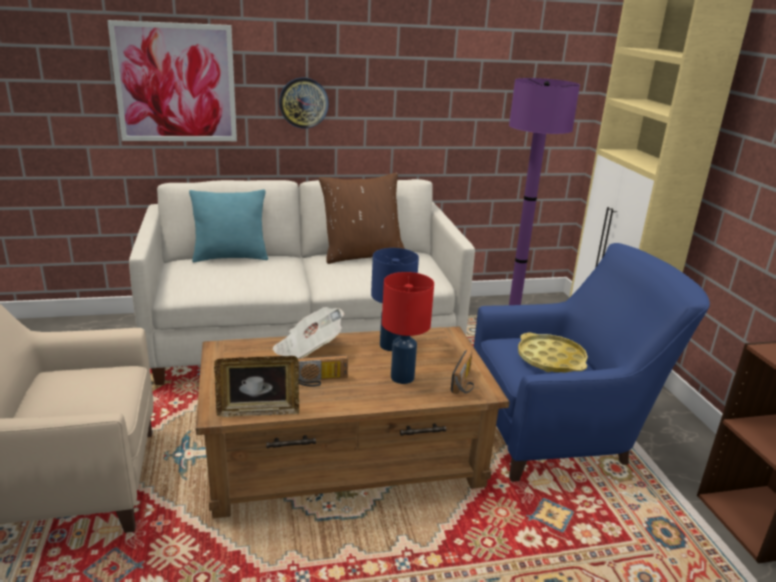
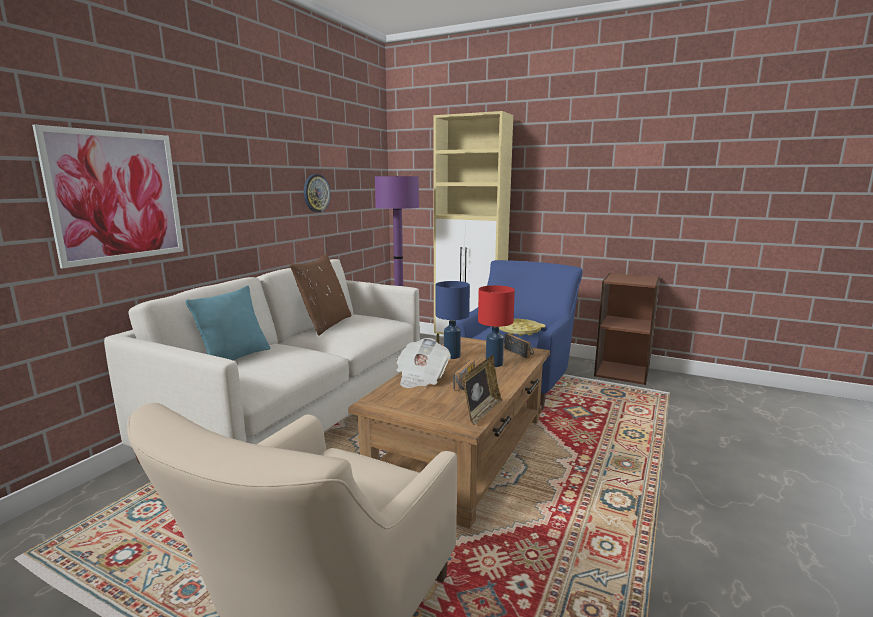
camera: 50 degrees left, 10 degrees down
wall clock [279,77,329,128] -> wall clock moved to [304,174,330,212]

